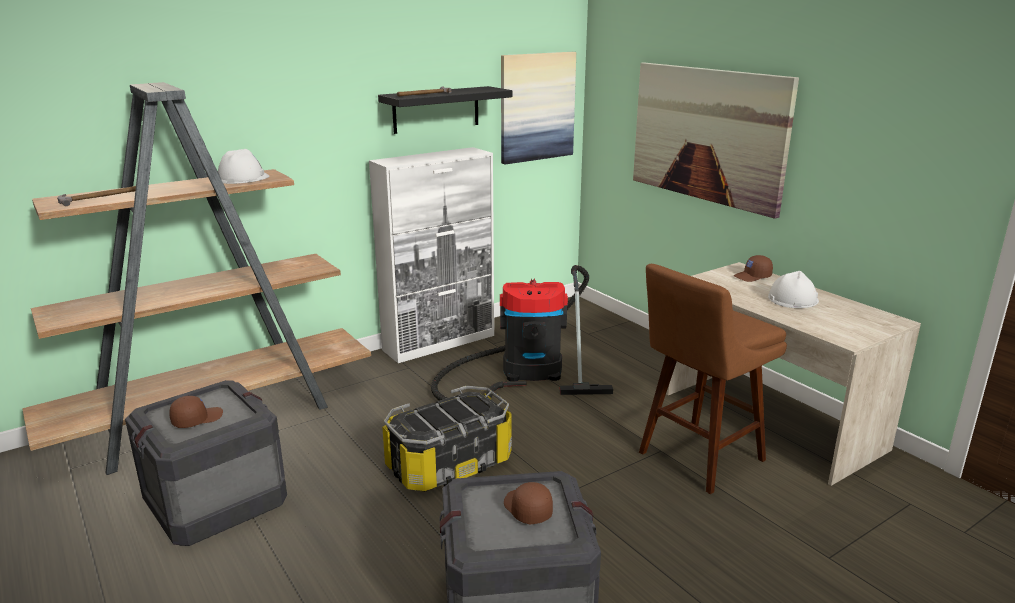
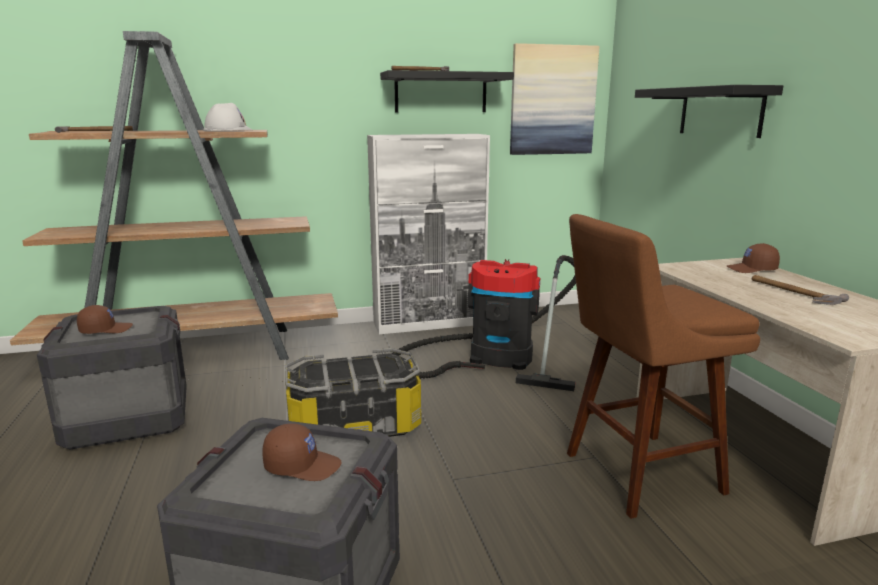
camera: 20 degrees right, 5 degrees down
brown cap [504,482,553,524] -> brown cap turned 105 degrees clockwise [262,423,342,481]
picture [633,62,799,219] -> black shelf [635,85,783,138]
white hard hat [768,271,819,308] -> hammer [752,275,849,305]

